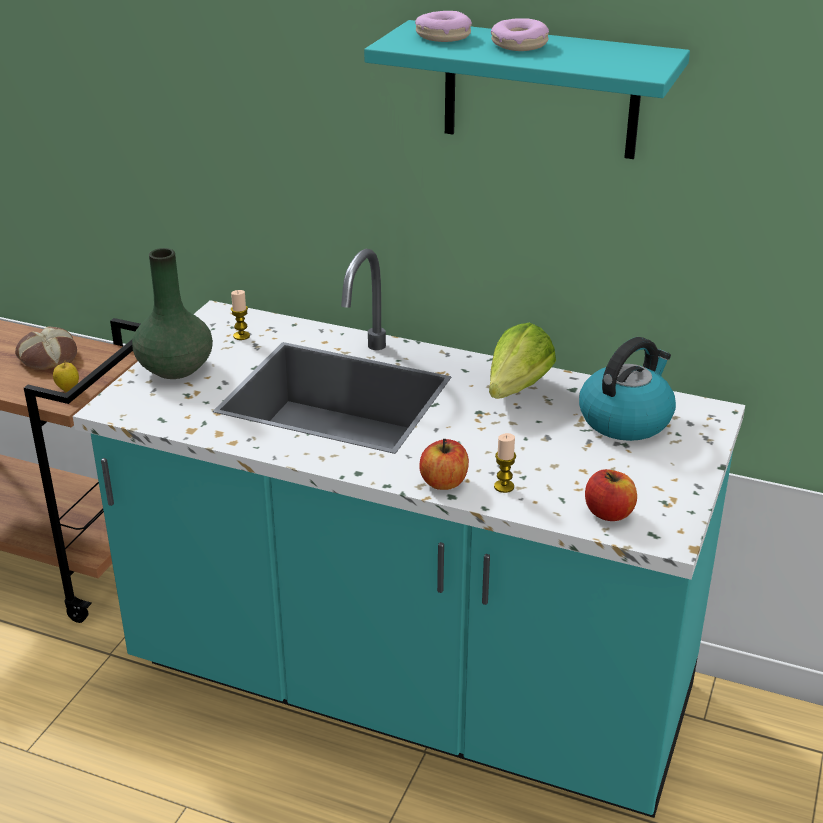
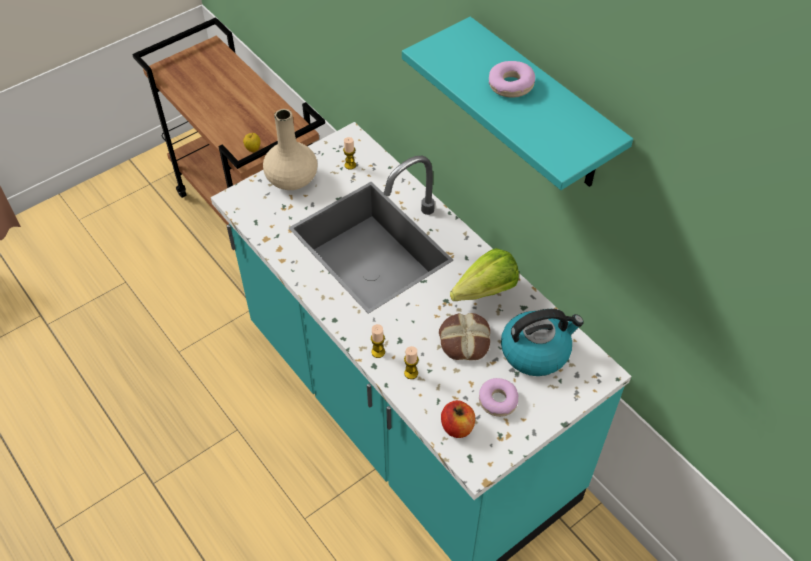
camera: 30 degrees right, 20 degrees up
bread [15,326,77,370] -> bread moved to [439,313,490,360]
green vase [132,248,213,379] -> beige vase [263,109,318,190]
donut [415,11,472,42] -> donut moved to [479,378,518,417]
apple [419,439,469,490] -> candle [371,324,385,358]

